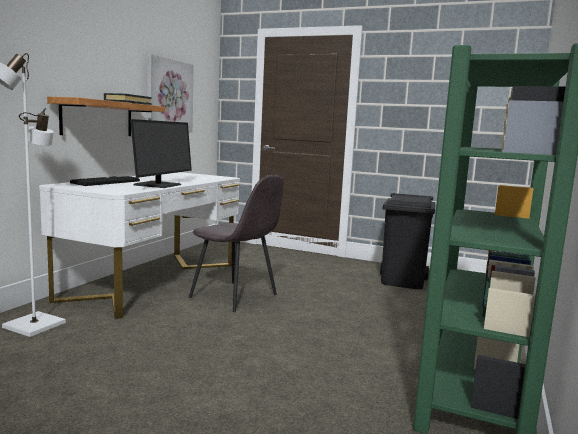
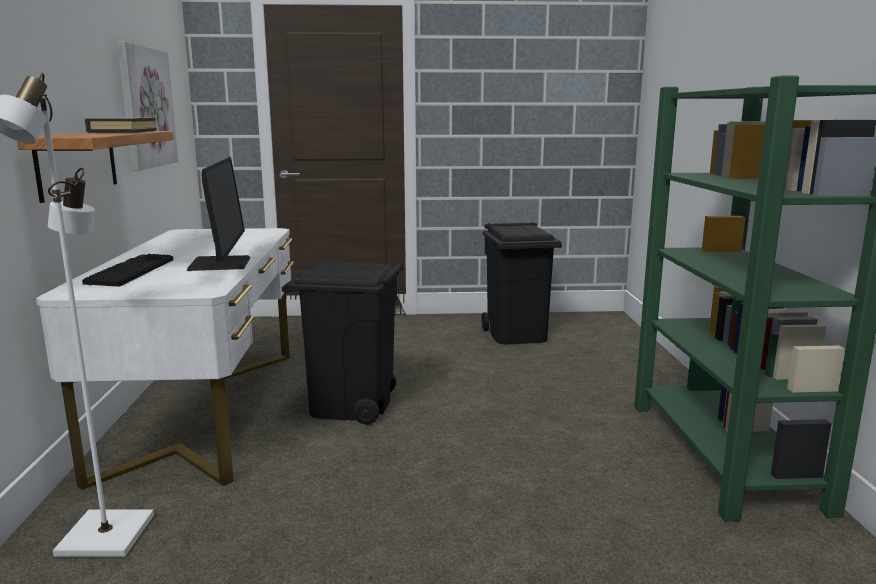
camera: 25 degrees left, 5 degrees up
grey chair [189,175,284,312] -> black trash can [282,262,403,425]

